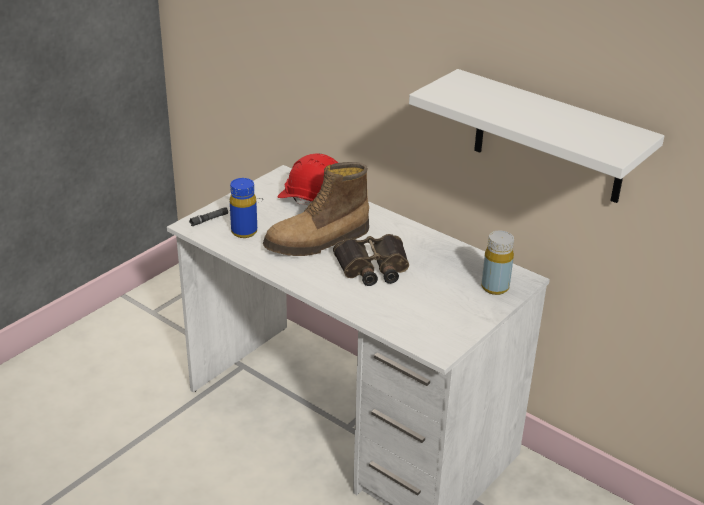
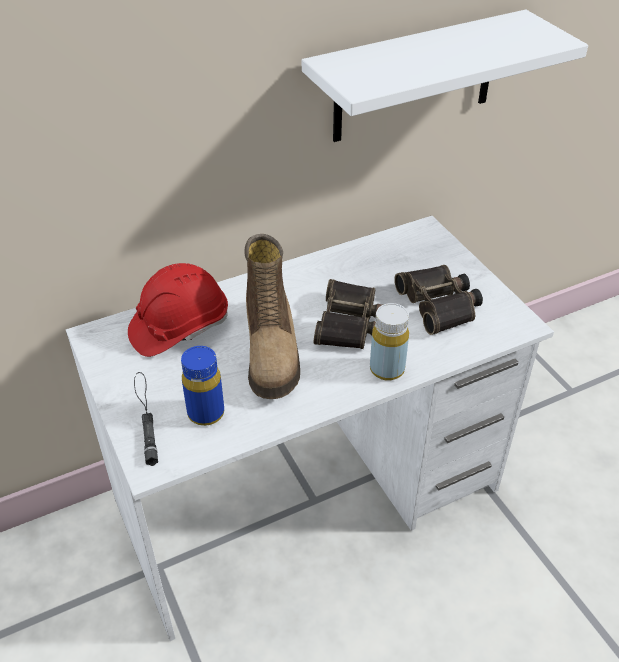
camera: 65 degrees left, 10 degrees up
yellow bottle [481,231,514,295] -> yellow bottle moved to [370,303,409,381]
none -> binoculars [394,265,483,335]

